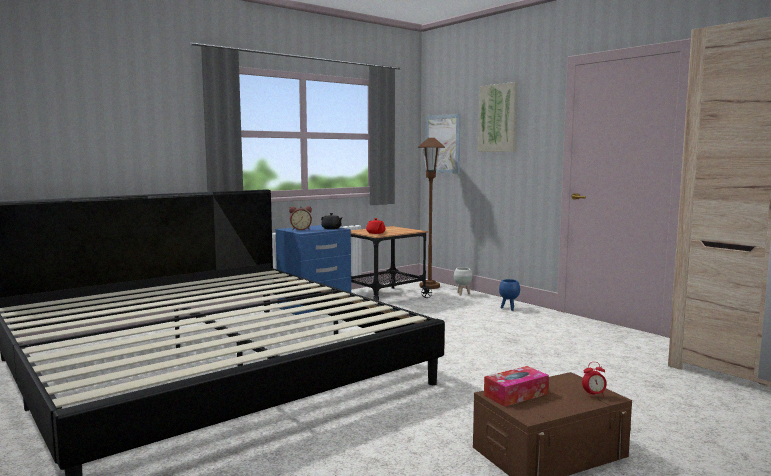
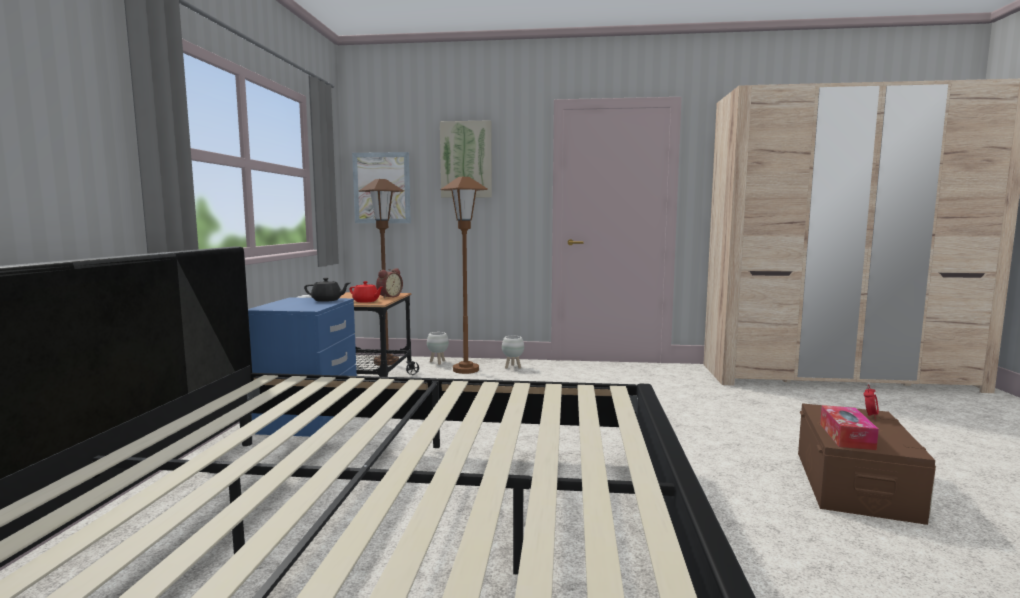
camera: 45 degrees left, 0 degrees up
alarm clock [289,206,312,230] -> alarm clock moved to [376,268,403,298]
blue planter [499,279,520,311] -> white planter [502,336,524,369]
none -> brown floor lamp [440,177,488,374]

